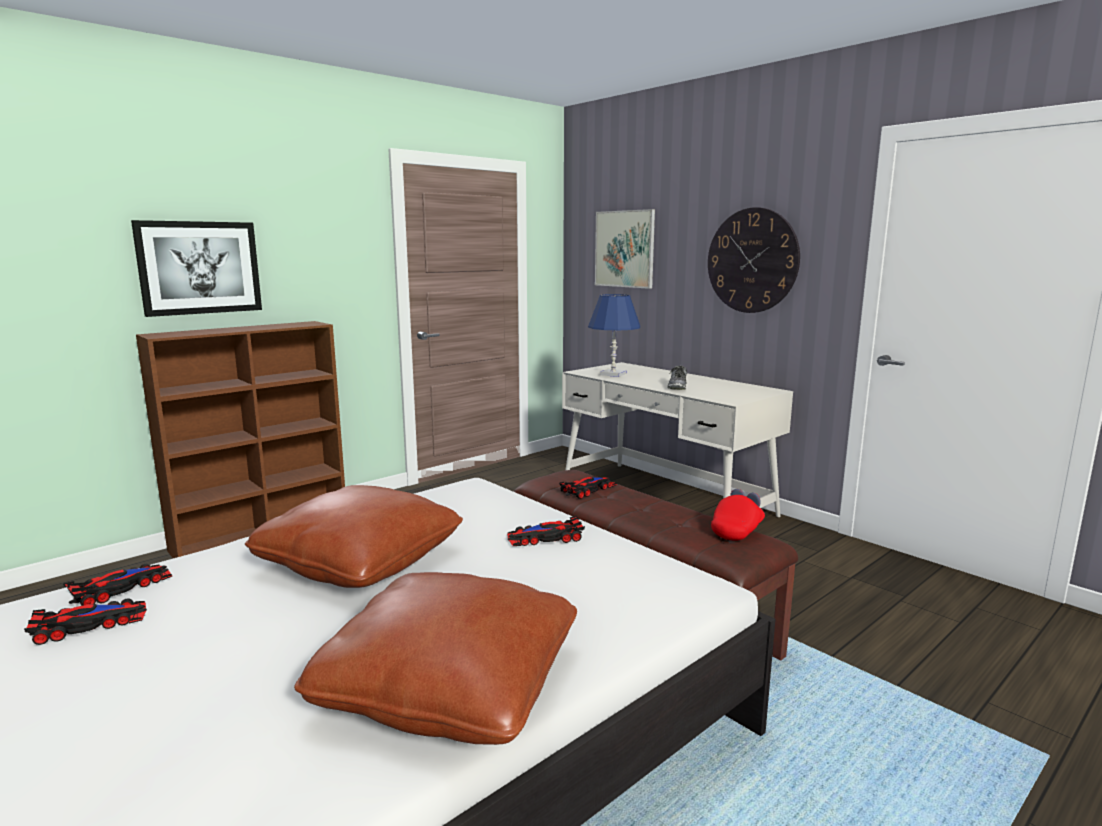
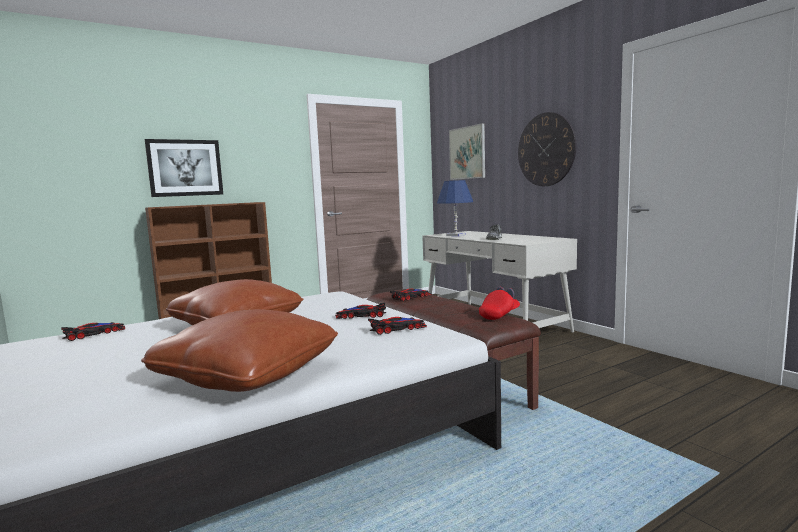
camera: 10 degrees right, 5 degrees down
toy car [24,599,147,645] -> toy car moved to [368,317,427,335]

